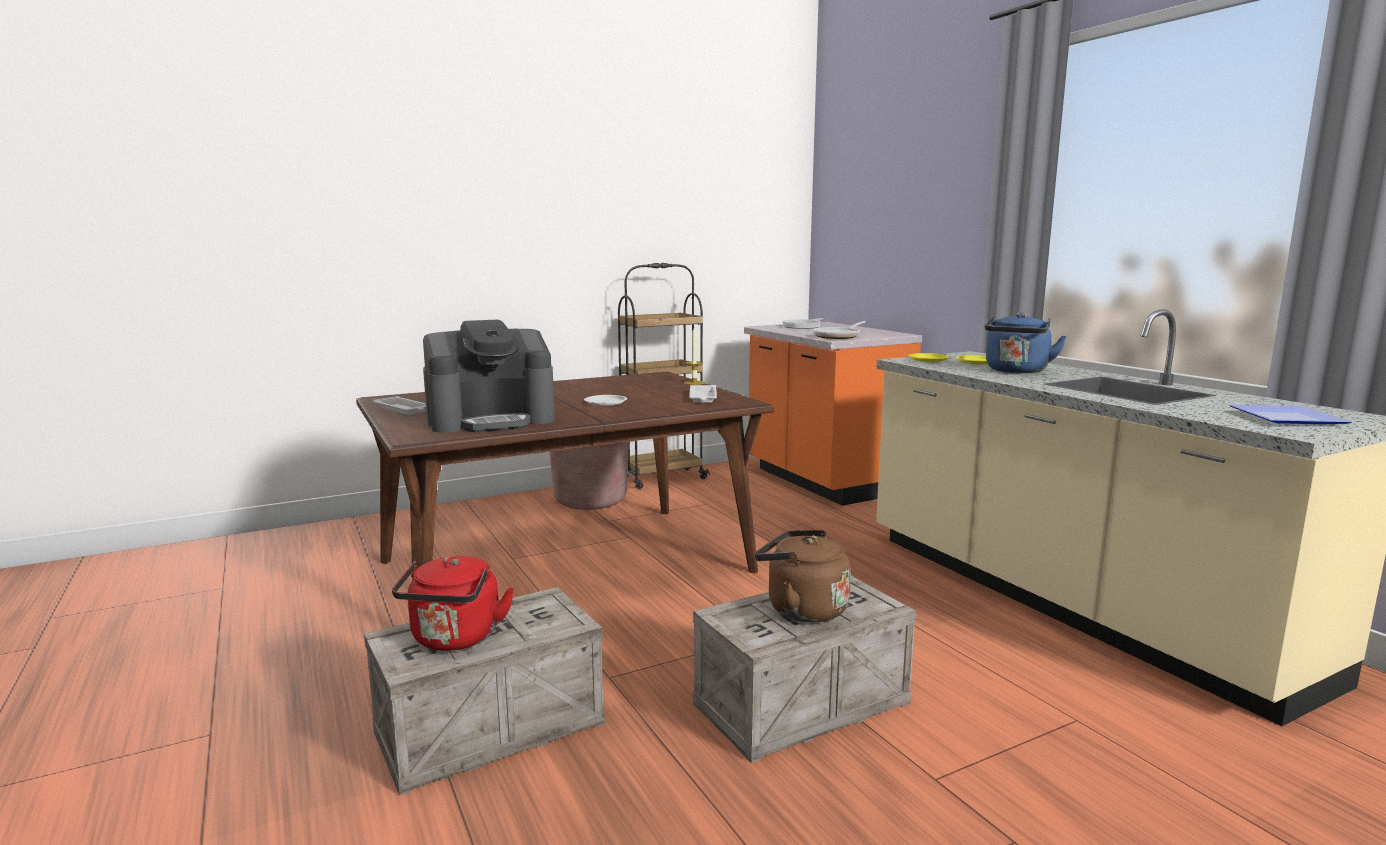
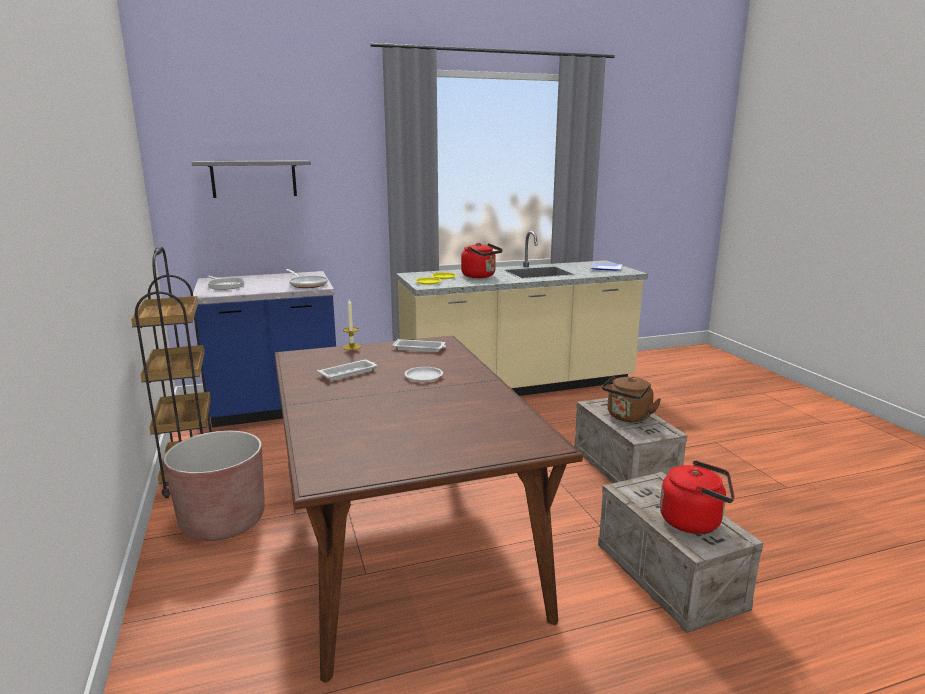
camera: 80 degrees left, 5 degrees up
white tray [373,396,426,415] -> white tray moved to [317,360,377,380]
coffee machine [423,320,555,433] -> none
orange counter [744,322,922,506] -> blue counter [193,271,336,427]
blue kettle [985,312,1067,373] -> red kettle [461,243,503,278]
none -> grey shelf [191,160,311,198]

